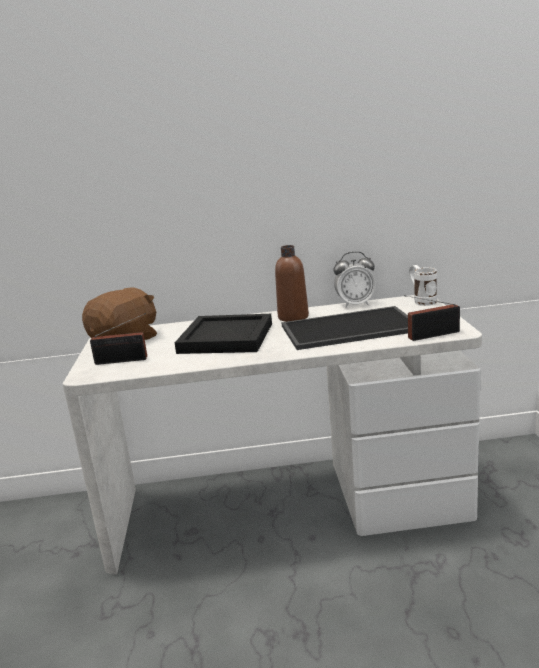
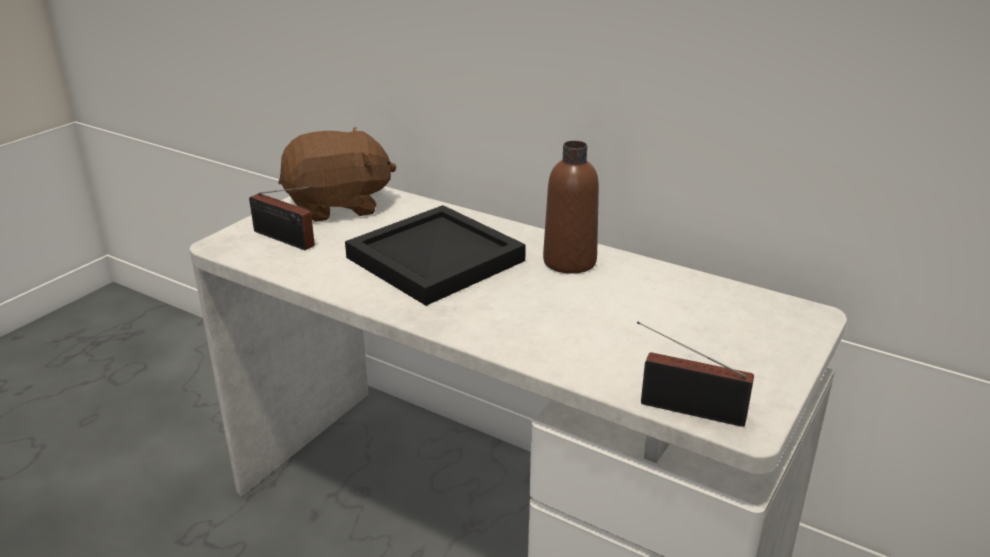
camera: 35 degrees right, 10 degrees up
tray [281,306,408,350] -> none
alarm clock [334,251,376,308] -> none
white mug [409,265,437,306] -> none

